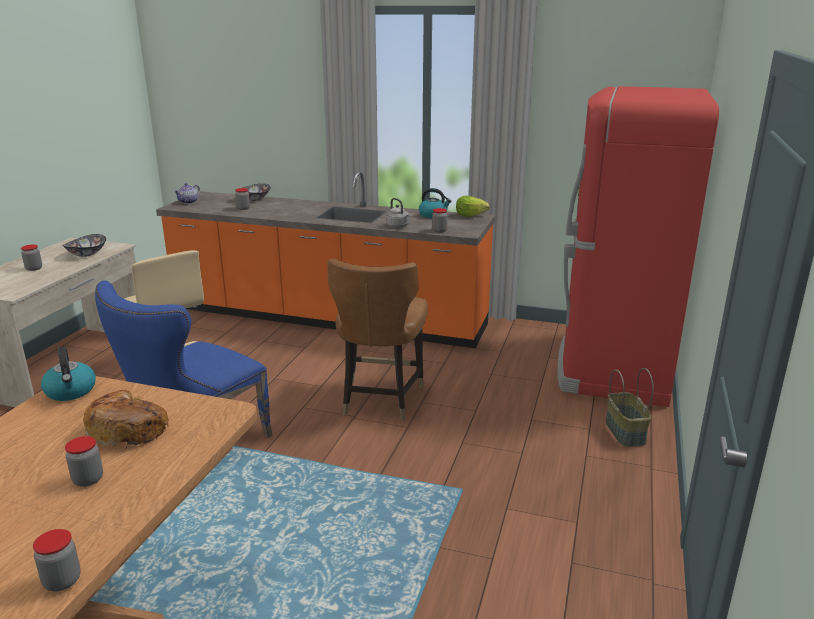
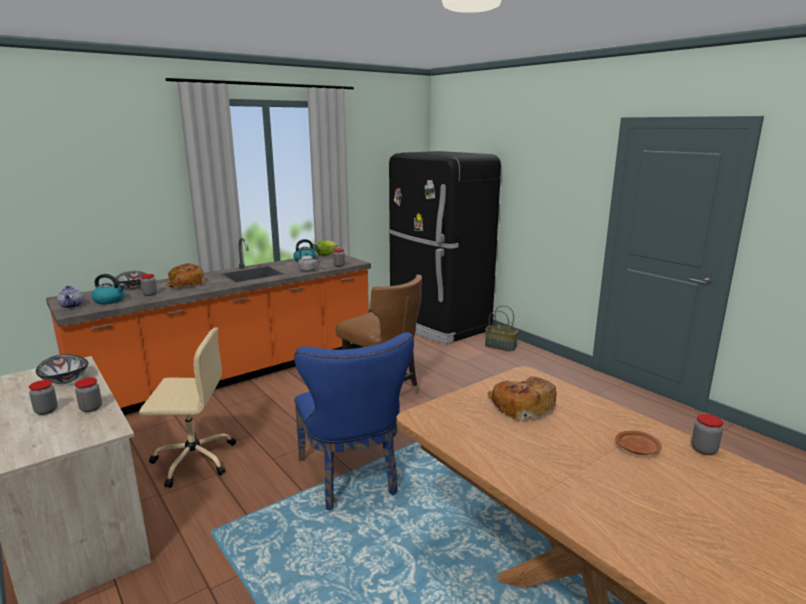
camera: 55 degrees left, 5 degrees down
kettle [41,346,96,401] -> kettle moved to [92,274,125,304]
jar [65,436,103,487] -> jar moved to [75,378,102,412]
red fridge [557,86,719,407] -> black fridge [389,151,501,344]
none -> bread [166,263,205,288]
none -> brown plate [615,431,662,455]

